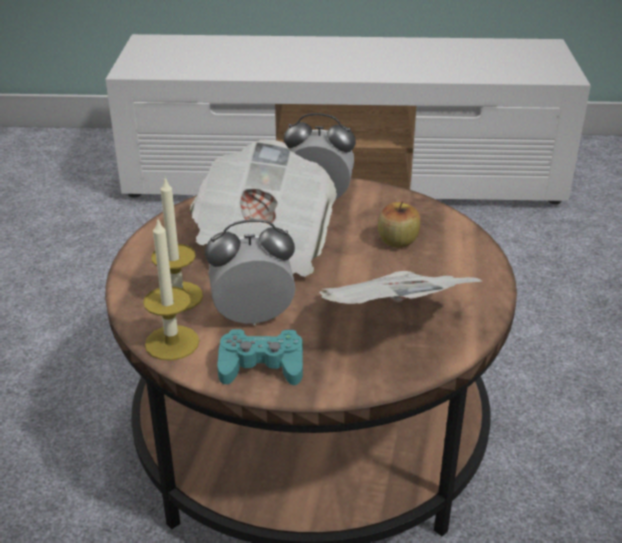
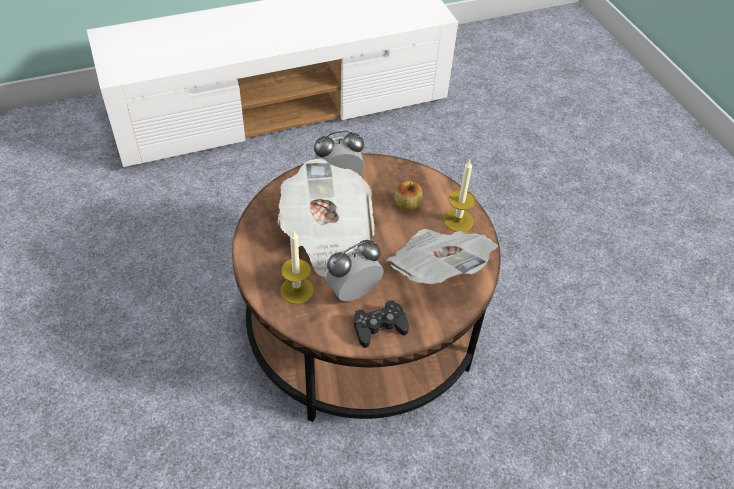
camera: 25 degrees left, 15 degrees up
candle [143,217,199,361] -> candle moved to [443,160,476,232]
turquoise game controller [217,329,303,385] -> black game controller [354,300,409,348]

